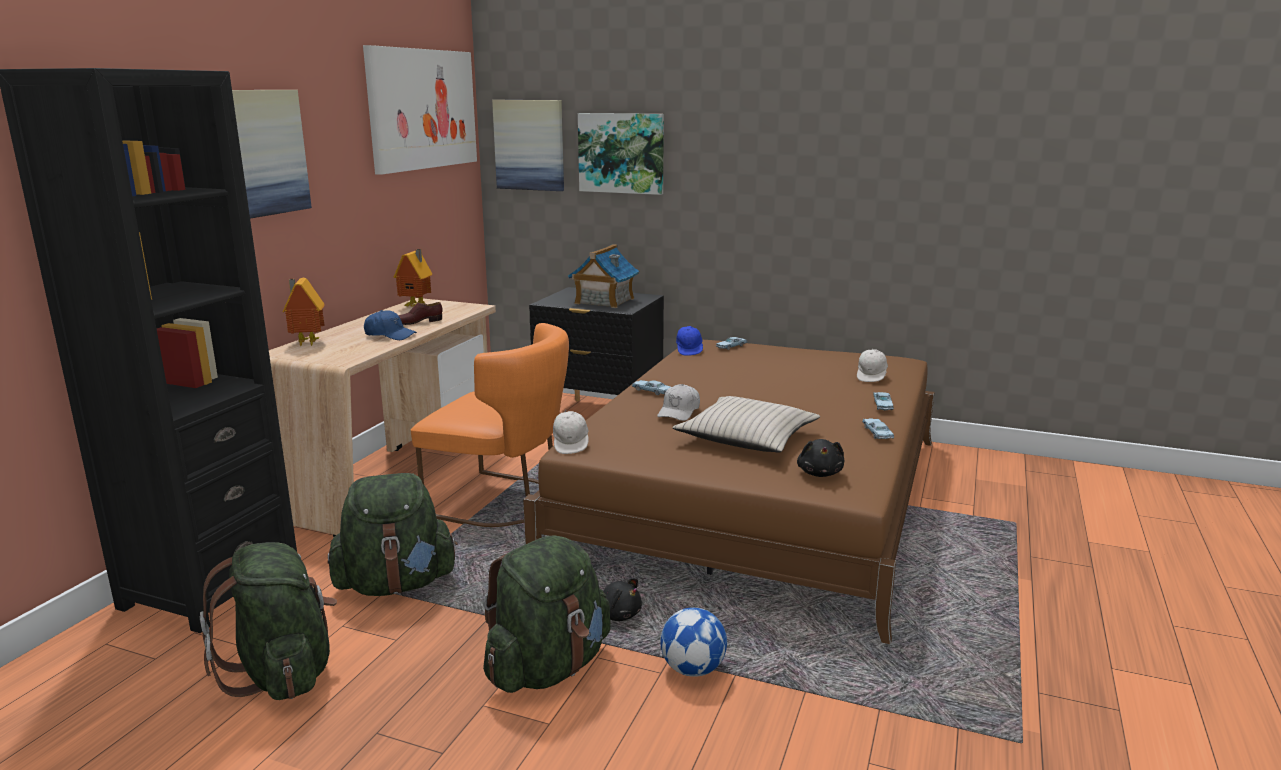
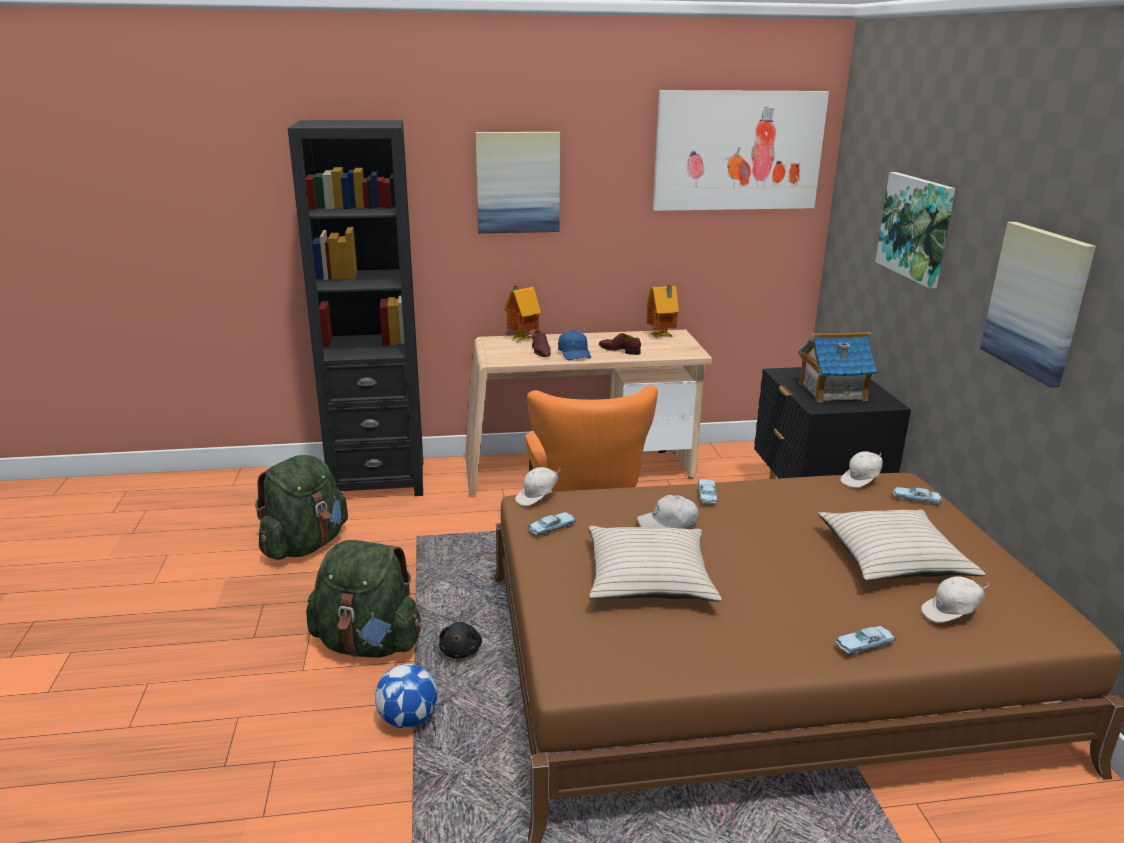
camera: 60 degrees right, 5 degrees up
green backpack [327,473,458,596] -> none
picture [492,100,564,191] -> picture moved to [980,222,1096,387]
blue cap [676,326,703,356] -> white cap [840,451,883,488]
black plush toy [797,439,844,477] -> none
blue toy car [862,418,894,439] -> blue toy car moved to [528,512,576,536]
none -> brown shoe [532,329,551,357]
none -> beige pillow [818,510,986,581]

